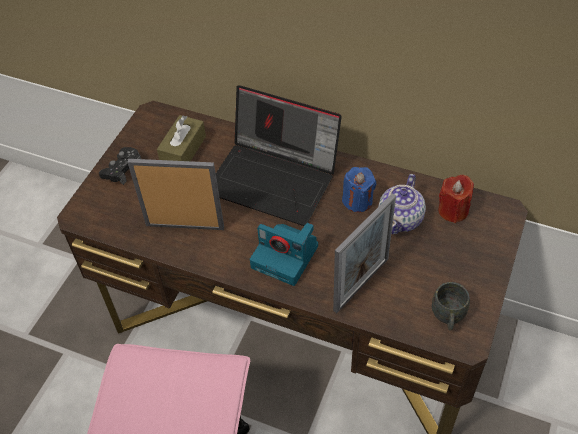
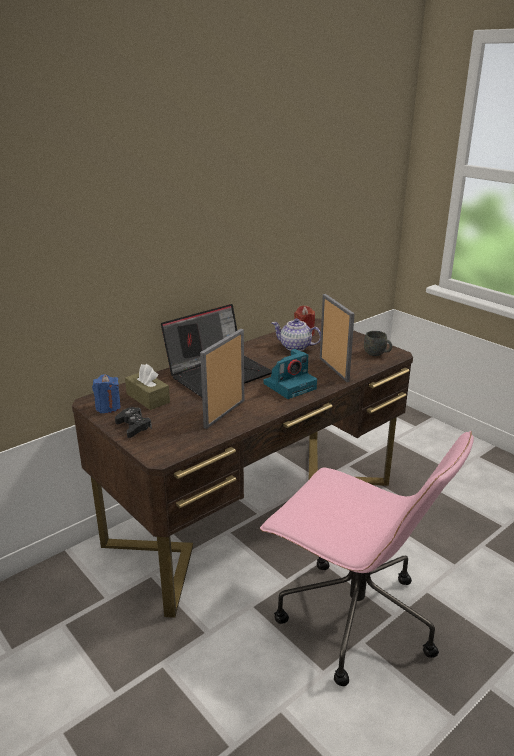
camera: 65 degrees left, 25 degrees down
blue candle [342,167,376,212] -> blue candle moved to [92,375,121,413]
teapot [378,174,426,234] -> teapot turned 150 degrees clockwise [272,318,321,351]

